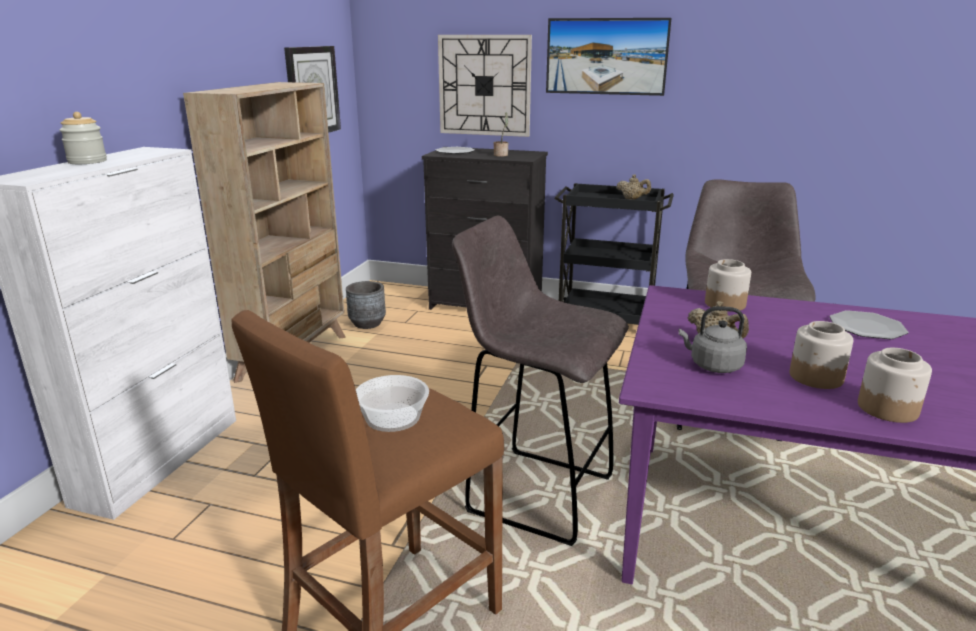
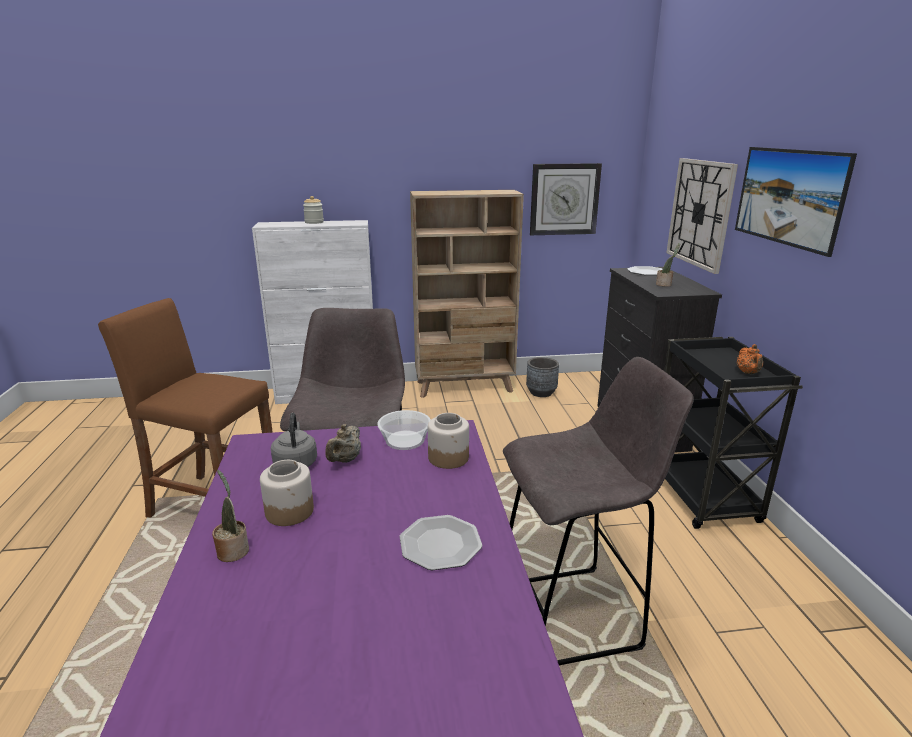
camera: 65 degrees right, 0 degrees up
bowl [356,375,429,432] -> bowl moved to [377,410,431,450]
beige teapot [617,175,651,200] -> orange teapot [737,344,763,374]
jar [858,348,932,423] -> potted plant [212,470,249,562]

